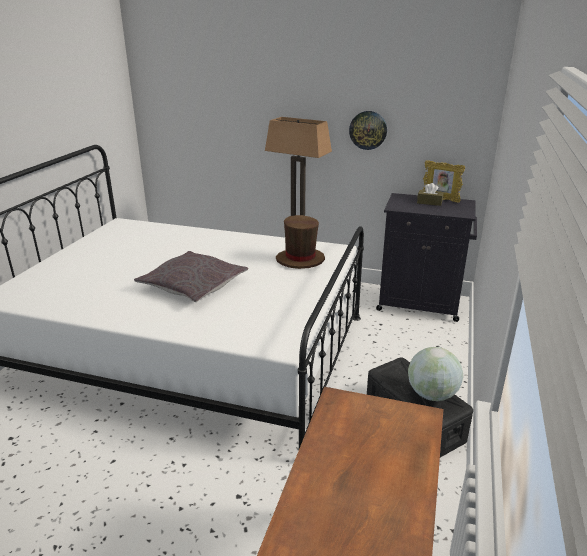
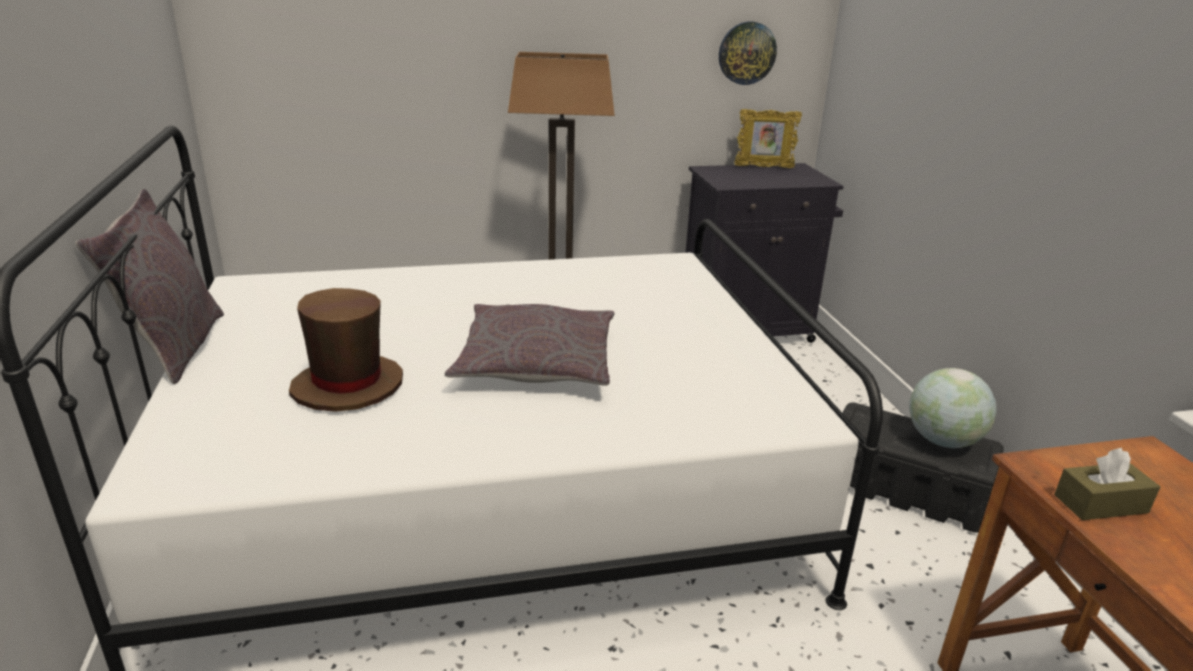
camera: 30 degrees left, 0 degrees up
brown hat [276,215,325,269] -> brown hat moved to [289,288,403,412]
wall clock [349,111,387,150] -> wall clock moved to [719,22,777,85]
brown tissue box [417,183,443,206] -> brown tissue box moved to [1054,448,1160,520]
none -> grey pillow [75,189,224,384]

